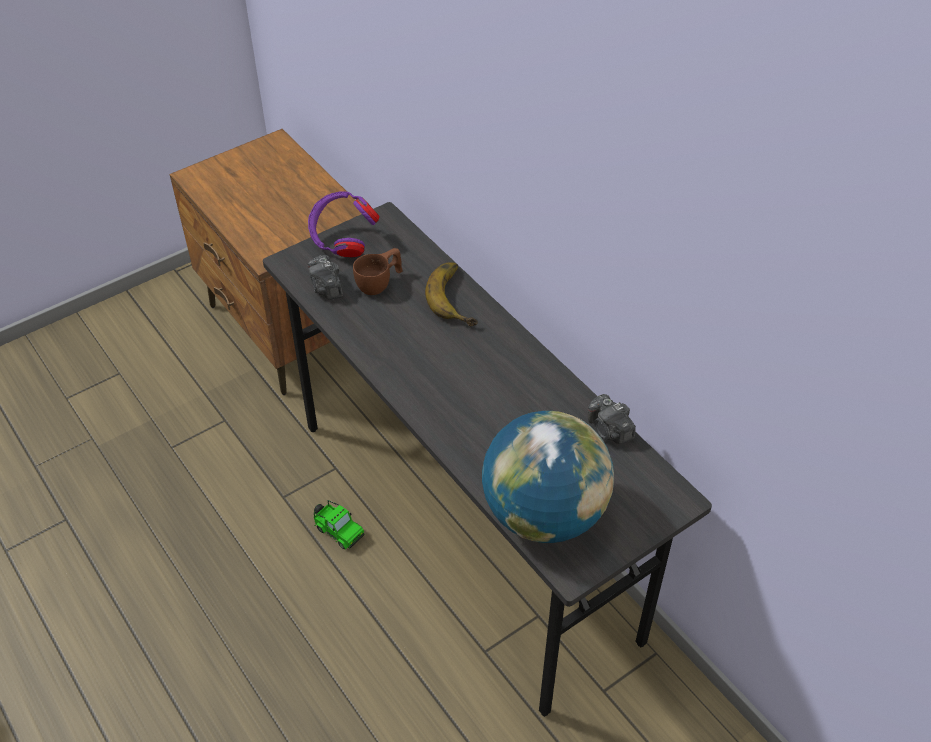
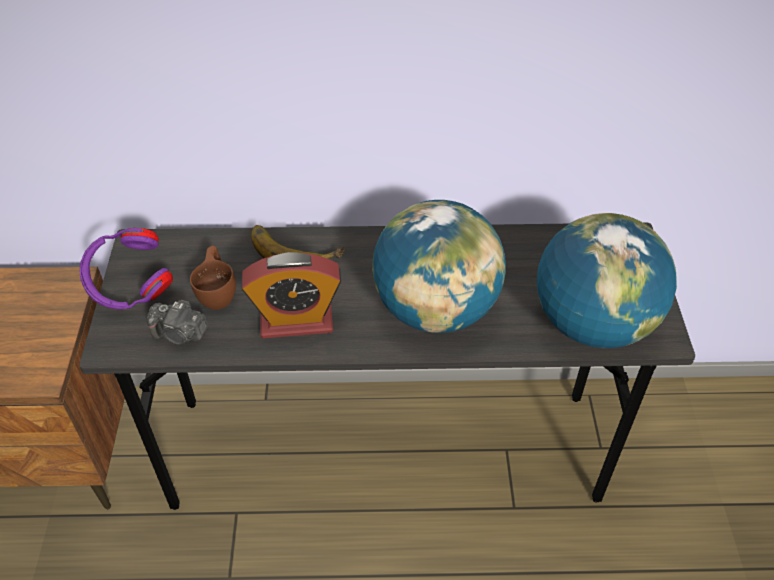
camera: 55 degrees left, 0 degrees up
toy car [314,500,365,549] -> none
camera [588,394,636,444] -> none
none -> alarm clock [241,252,341,338]
none -> globe [372,200,506,333]

